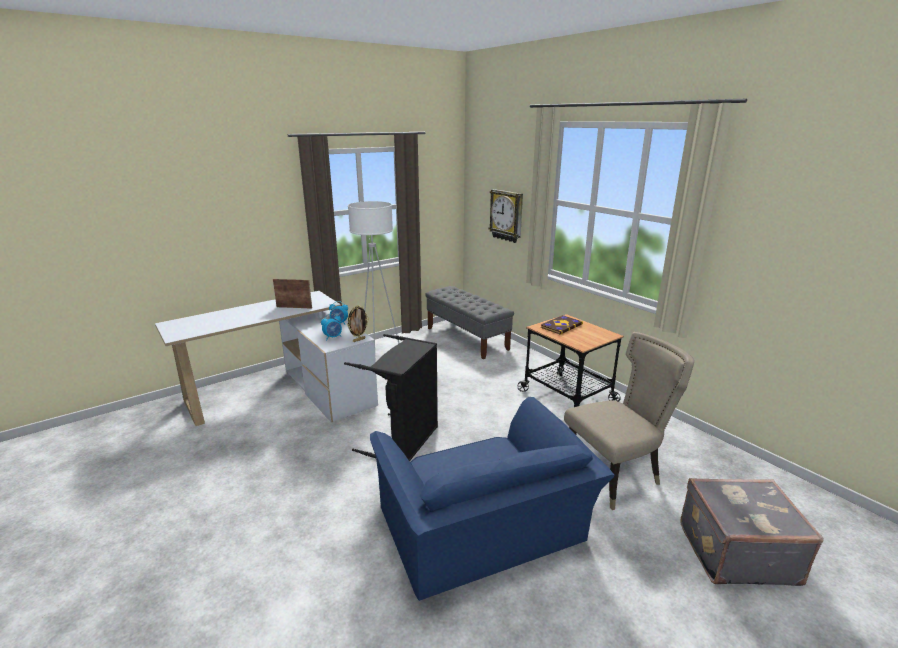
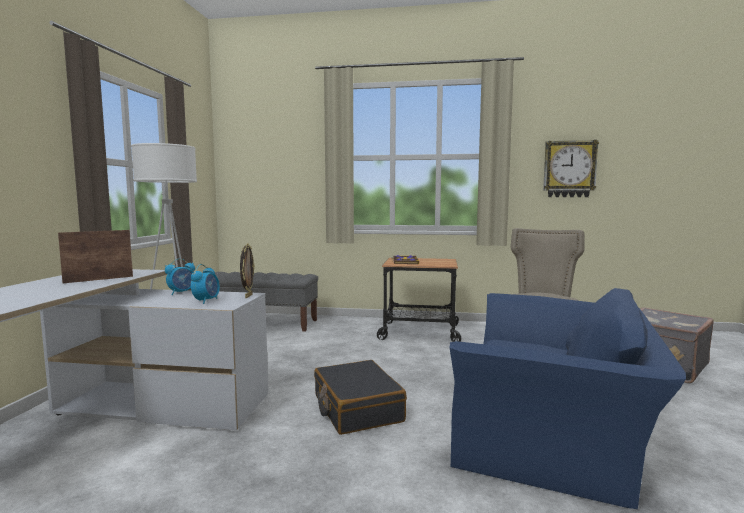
camera: 45 degrees left, 15 degrees down
black laundry basket [344,334,438,462] -> black suitcase [314,360,407,435]
wall clock [489,189,523,243] -> wall clock moved to [543,140,599,197]

